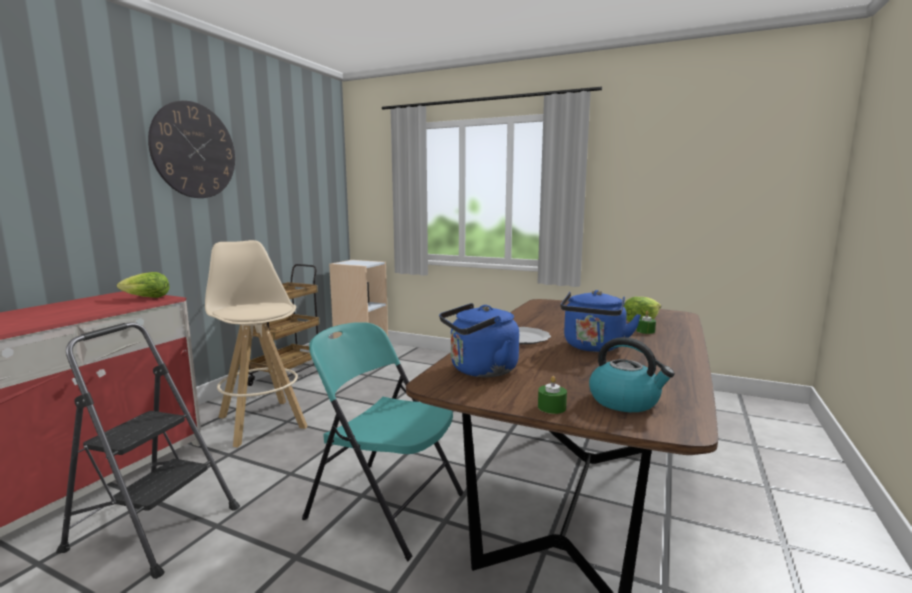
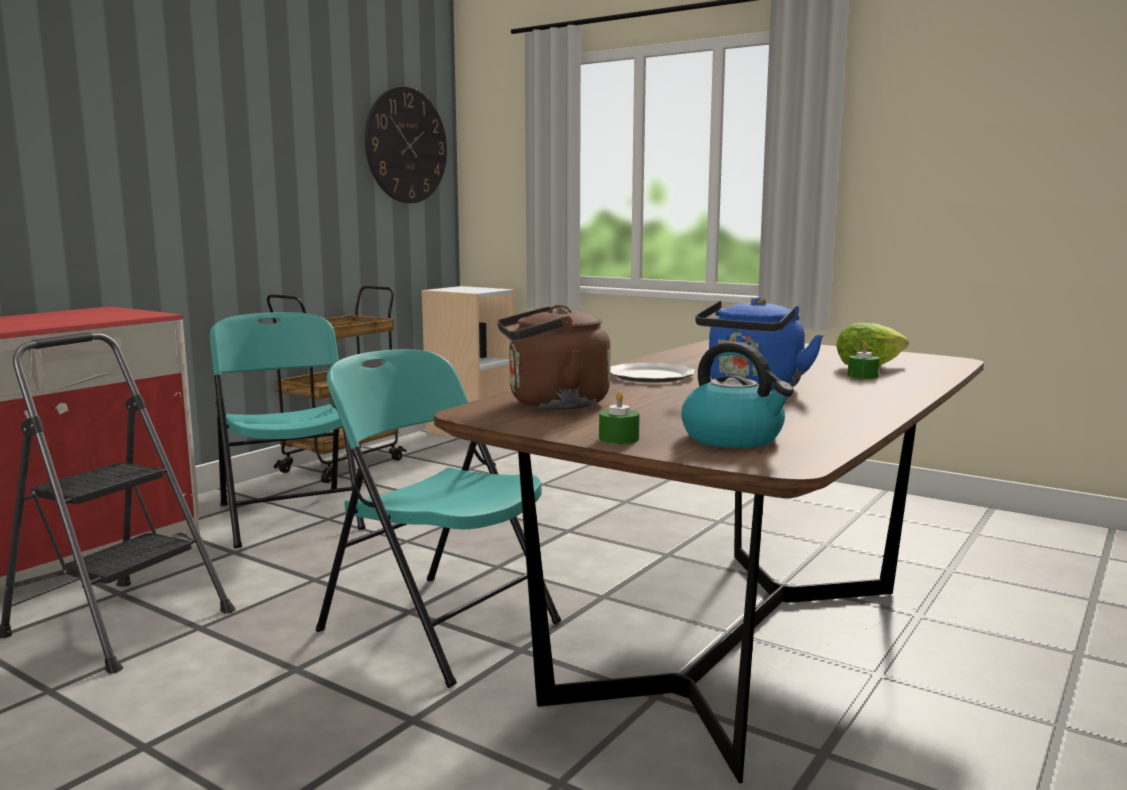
camera: 10 degrees right, 0 degrees up
lettuce [117,272,170,298] -> none
wall clock [148,100,235,198] -> wall clock moved to [365,86,447,203]
beige stool [205,240,308,447] -> turquoise chair [210,312,366,548]
blue kettle [439,303,519,377] -> brown kettle [497,305,611,410]

